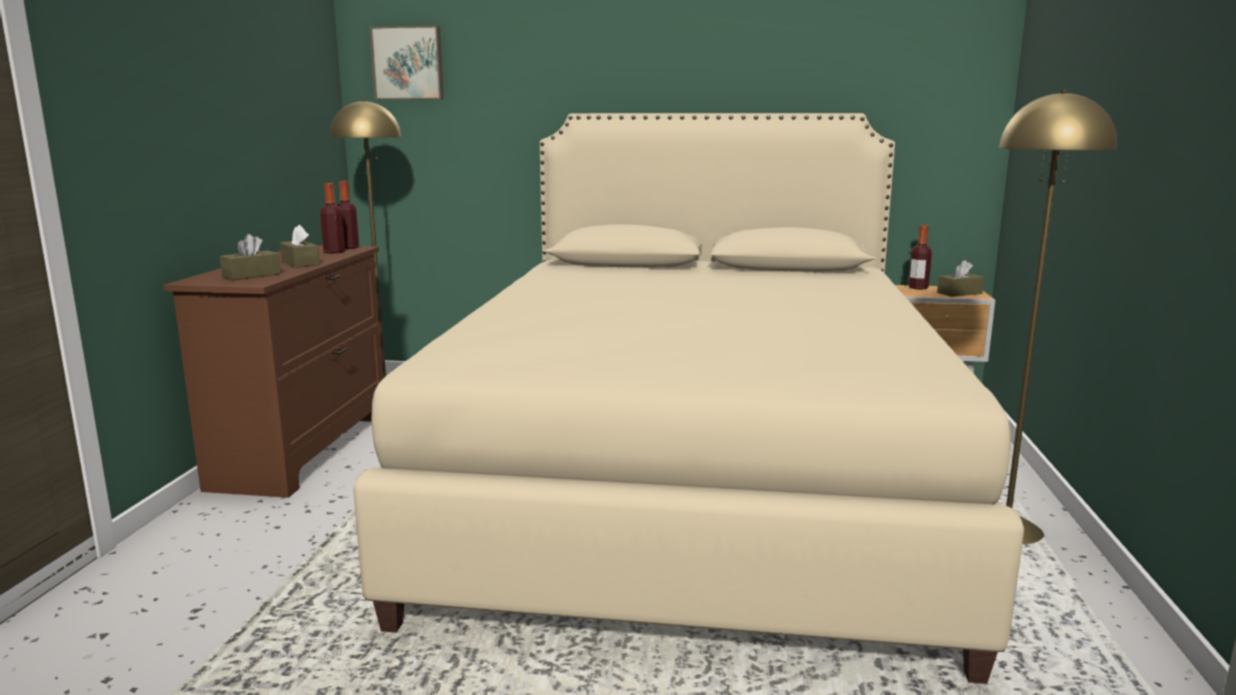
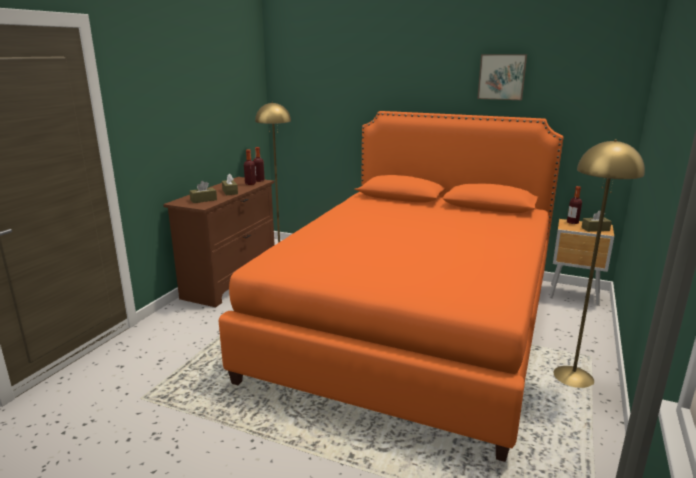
camera: 15 degrees right, 5 degrees up
beige bed [353,113,1024,684] -> orange bed [219,111,563,462]
picture [369,26,444,100] -> picture moved to [477,54,527,100]

